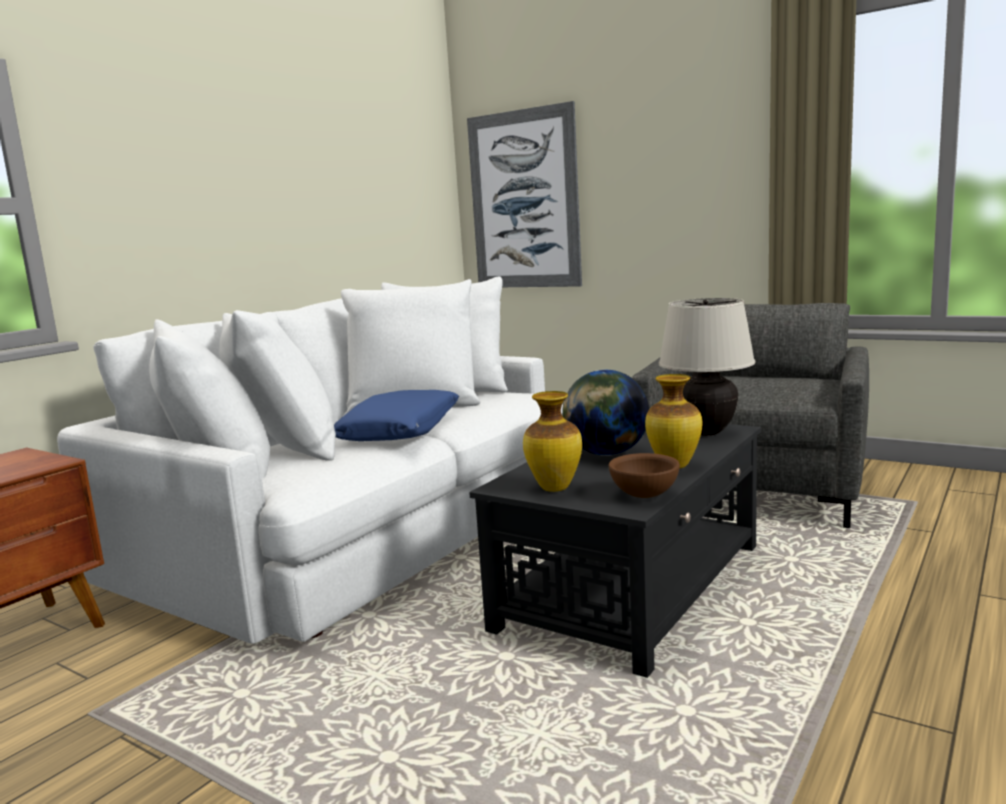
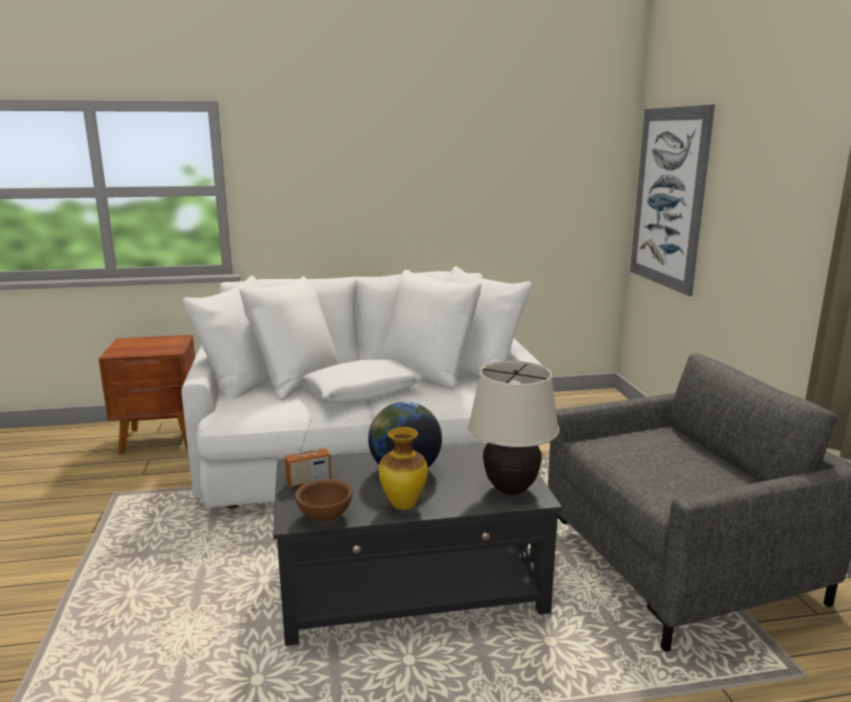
camera: 45 degrees right, 5 degrees up
blue pillow [334,390,459,441] -> white pillow [301,359,423,402]
vase [523,391,582,492] -> radio [285,420,331,487]

